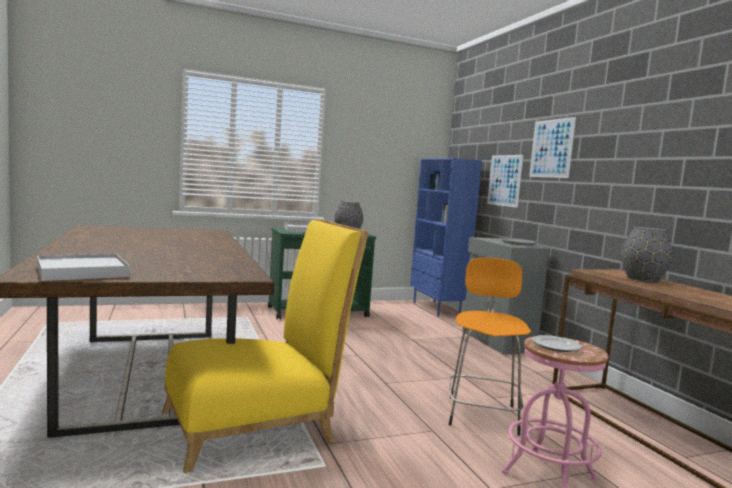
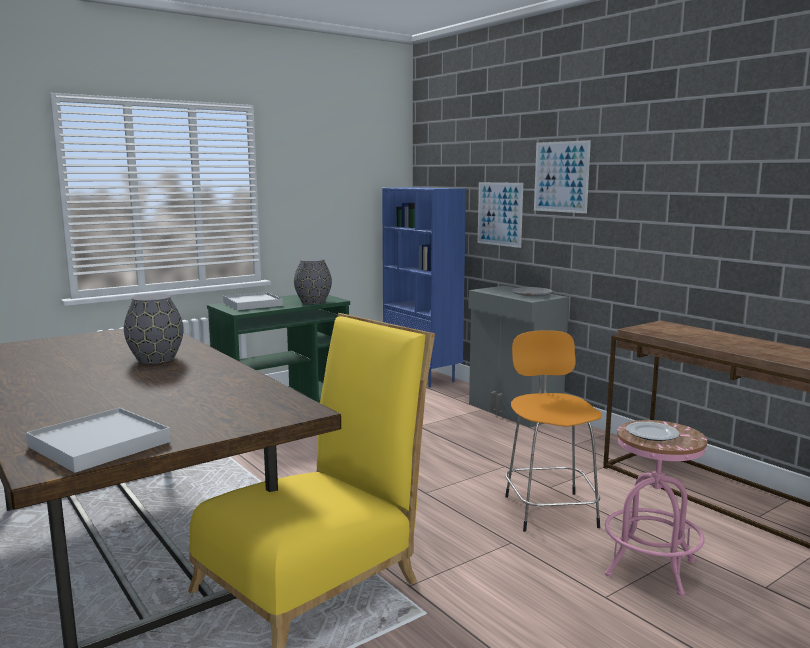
camera: 15 degrees left, 5 degrees up
grey vase [621,227,673,282] -> grey vase moved to [124,294,183,364]

